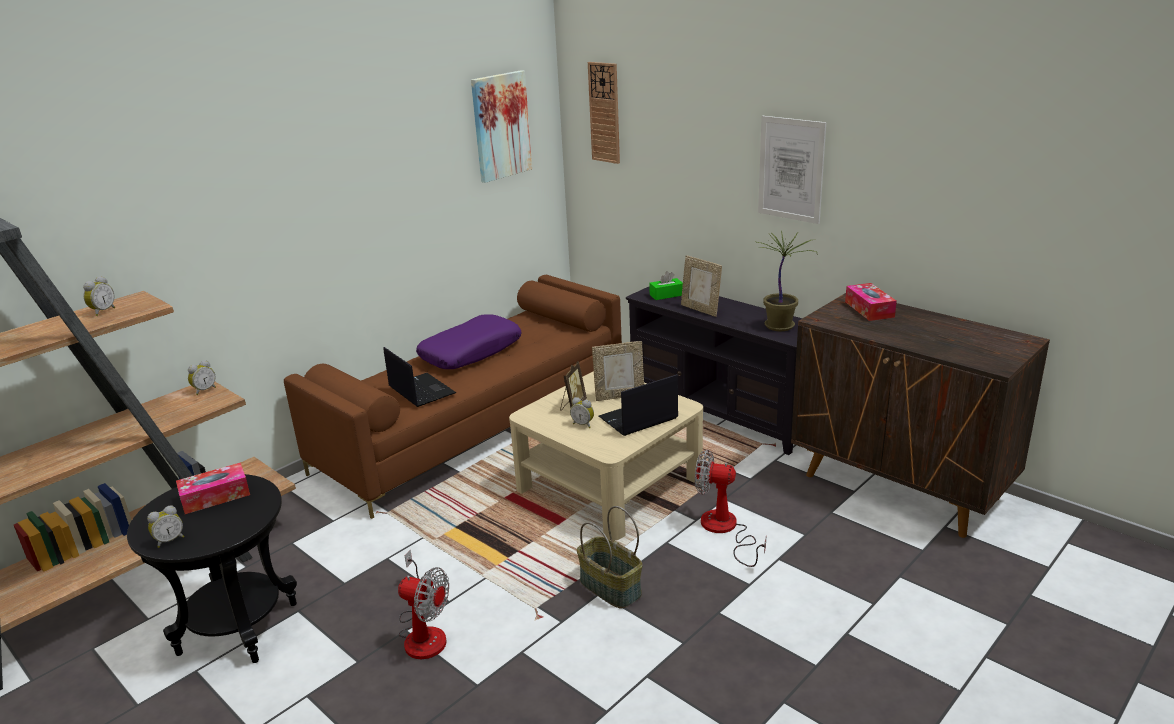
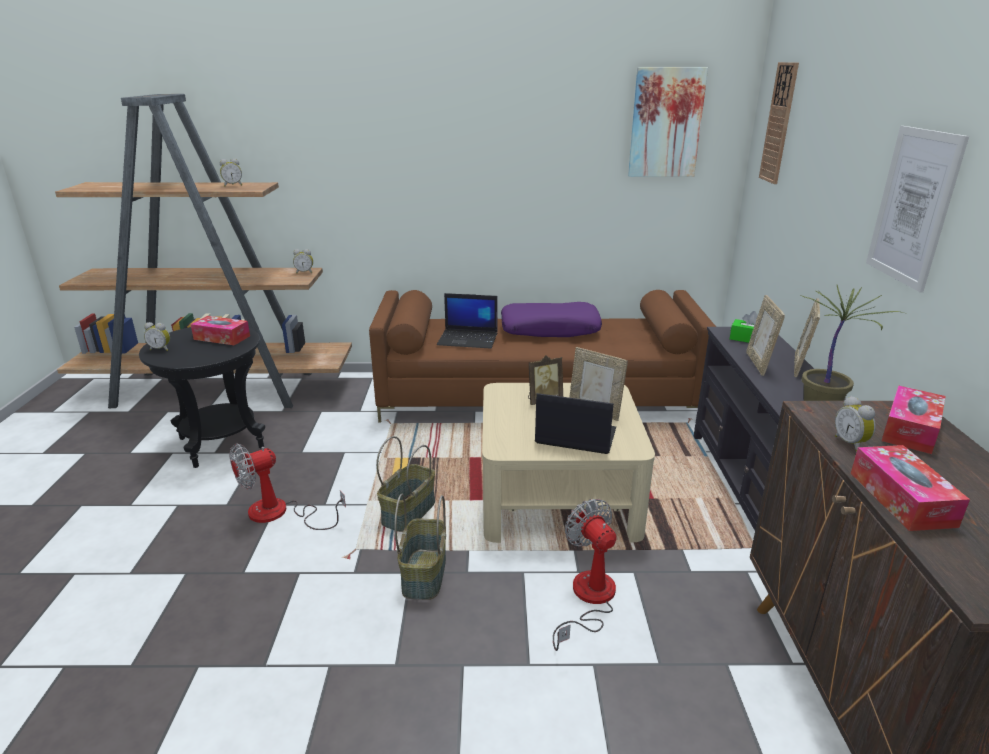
camera: 45 degrees right, 0 degrees up
laptop [383,347,456,407] -> laptop turned 90 degrees clockwise [437,293,498,349]
fan [398,550,449,659] -> fan turned 75 degrees clockwise [229,443,346,530]
alarm clock [570,397,594,428] -> alarm clock moved to [835,396,876,452]
none -> basket [376,436,435,532]
none -> picture frame [794,298,820,378]
none -> tissue box [851,445,970,531]

